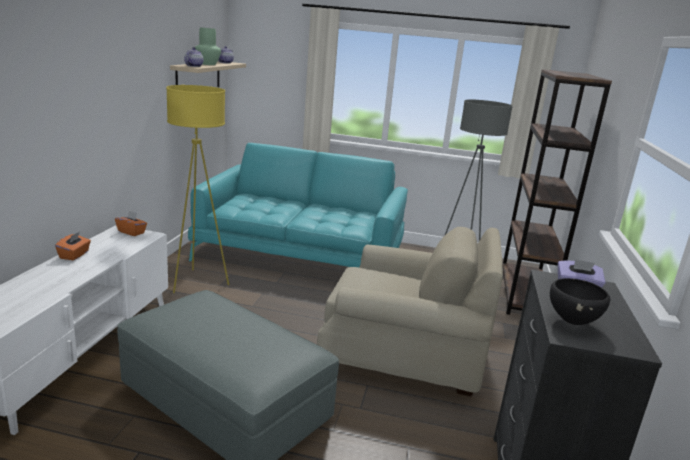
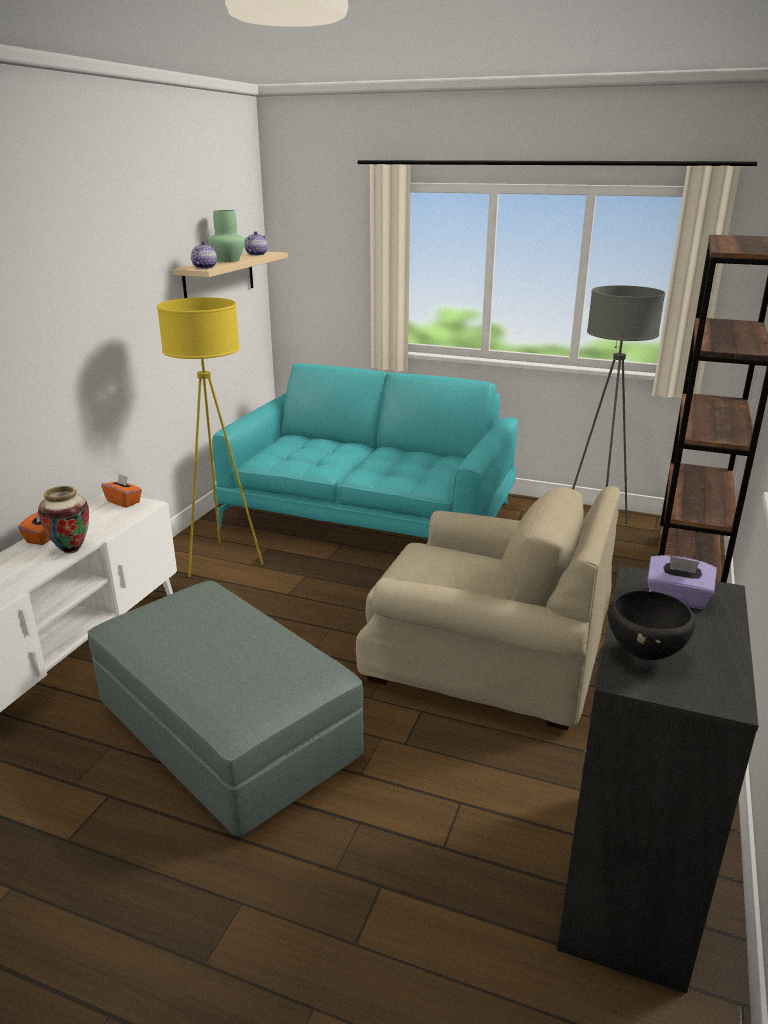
camera: 10 degrees right, 5 degrees up
none -> vase [38,486,89,554]

